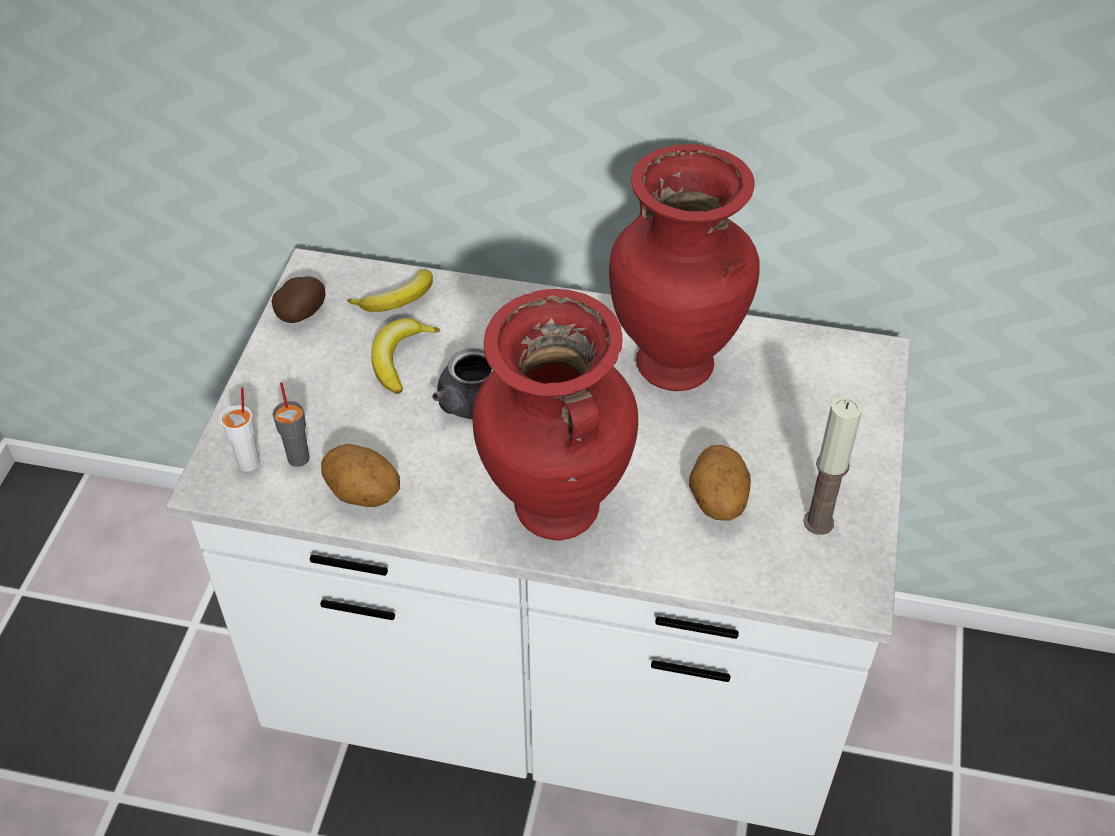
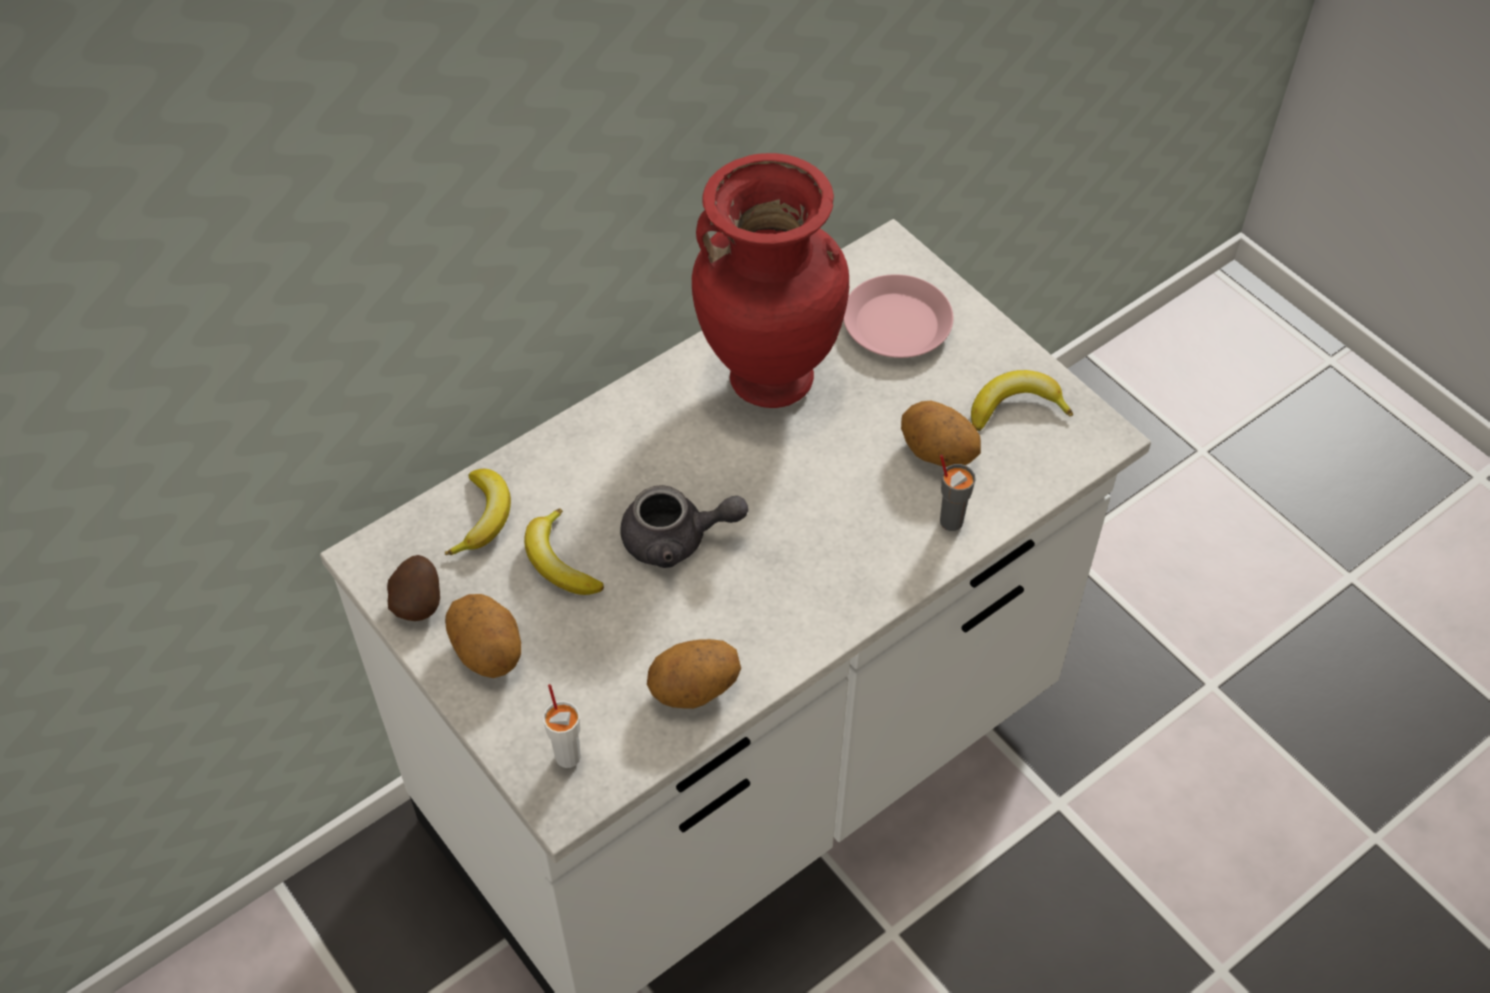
camera: 50 degrees left, 5 degrees up
grey cup [272,382,310,467] -> grey cup moved to [940,455,976,531]
red vase [472,289,638,541] -> none
candle [803,396,862,535] -> banana [971,370,1073,431]
none -> potato [445,594,521,678]
none -> pink plate [843,274,953,358]

